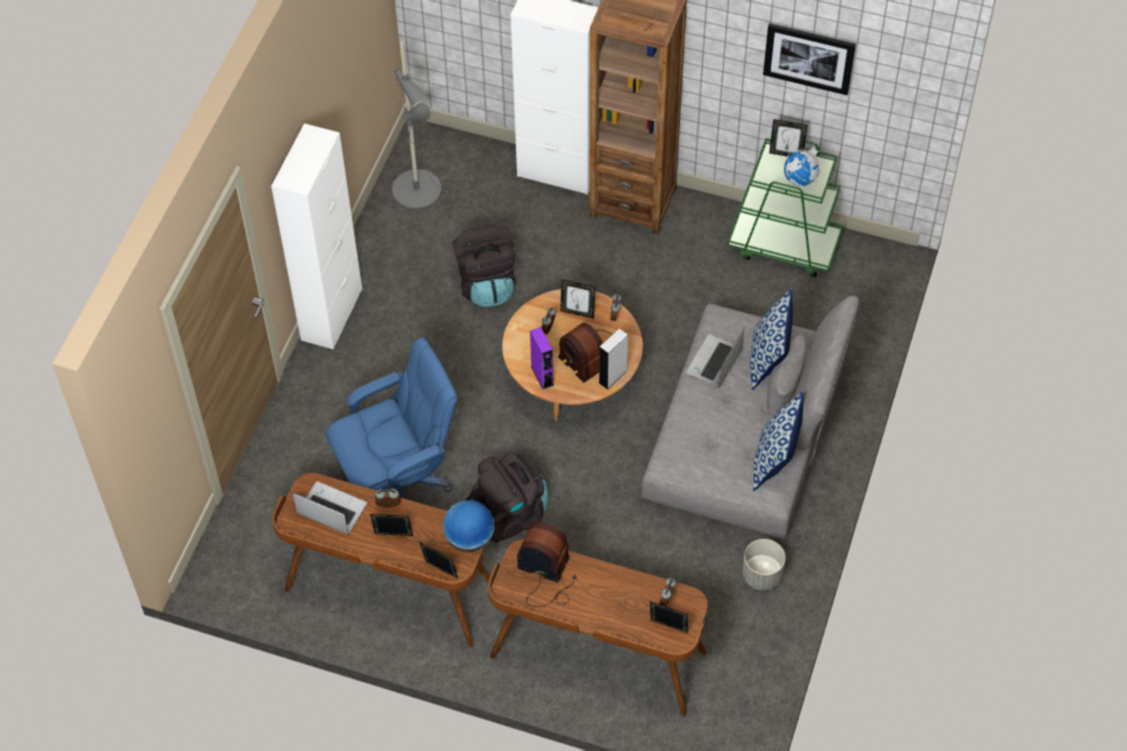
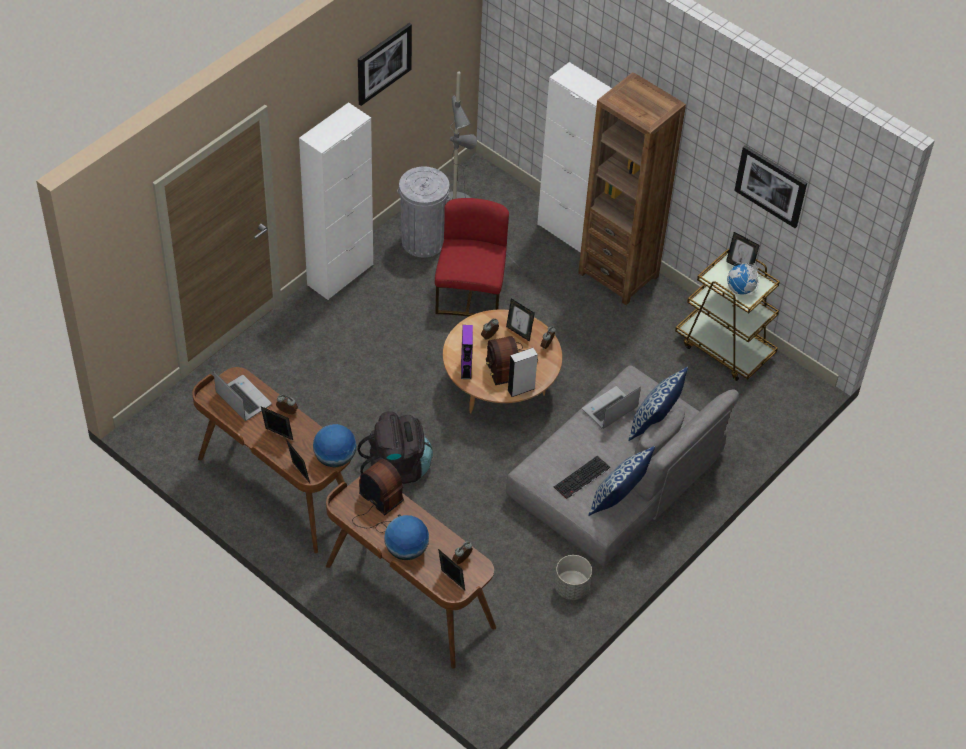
camera: 20 degrees right, 5 degrees down
blue office chair [326,337,457,498] -> none
black backpack [452,225,516,307] -> red chair [435,198,509,317]
green cart [727,138,843,277] -> brown cart [675,249,780,381]
none -> picture [358,23,412,106]
none -> globe [385,515,429,560]
none -> grey trash can [398,166,450,258]
none -> keyboard [554,456,610,499]

